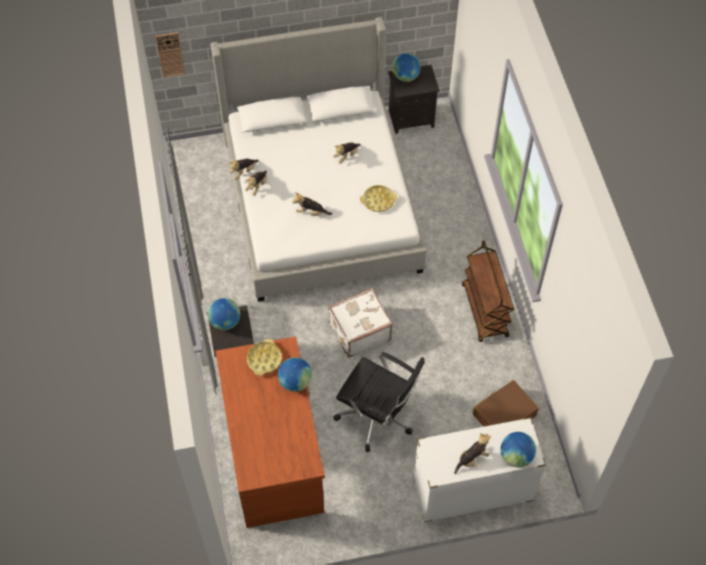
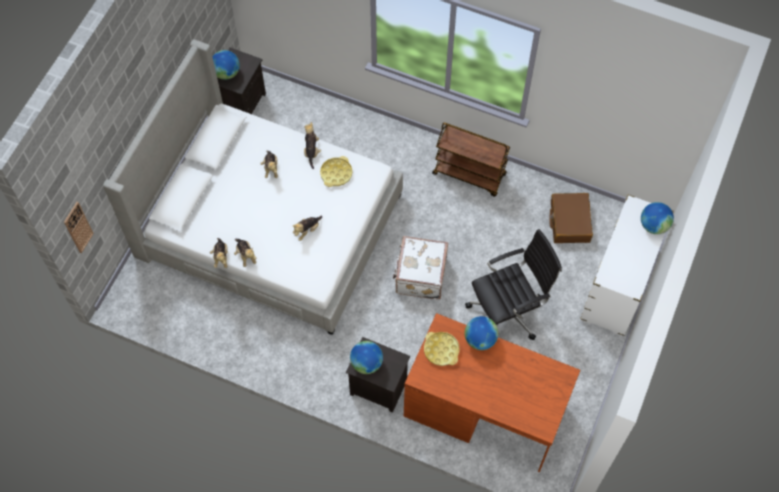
camera: 55 degrees left, 5 degrees up
plush toy [454,433,491,474] -> plush toy moved to [304,122,321,169]

